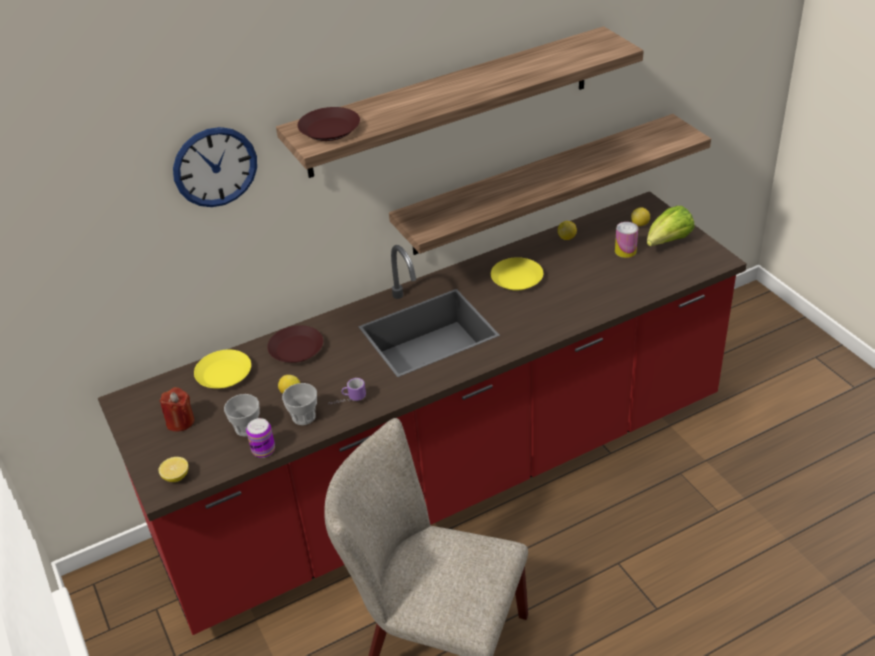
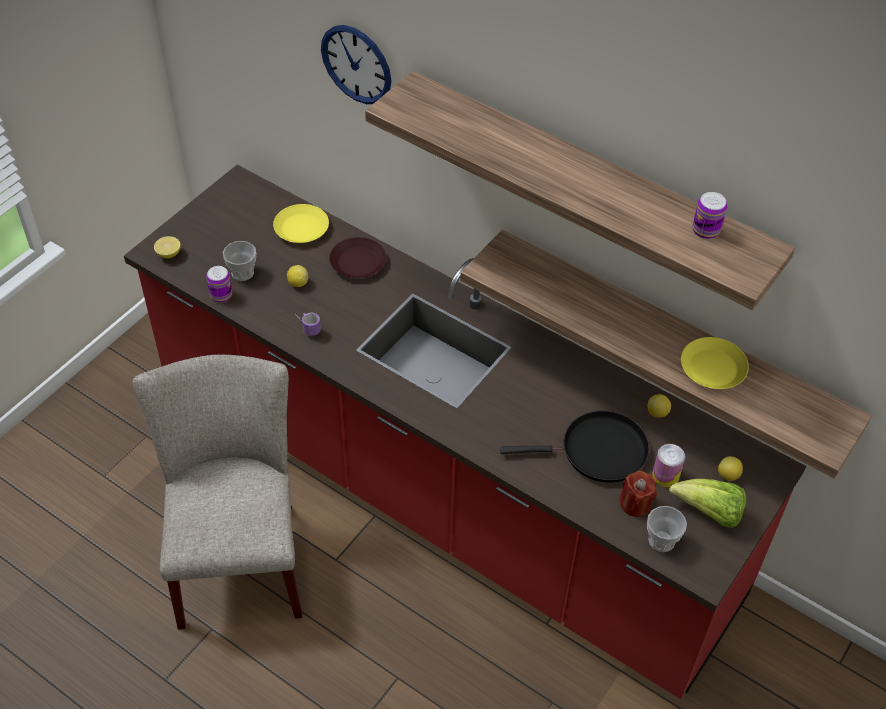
camera: 60 degrees right, 10 degrees up
red candle [160,387,194,432] -> red candle moved to [620,470,657,517]
cup [282,383,317,425] -> cup moved to [647,506,687,552]
brown plate [298,107,360,141] -> none
yellow plate [491,257,543,291] -> yellow plate moved to [681,337,749,389]
none -> black frying pan [500,411,649,483]
none -> can [693,192,727,239]

